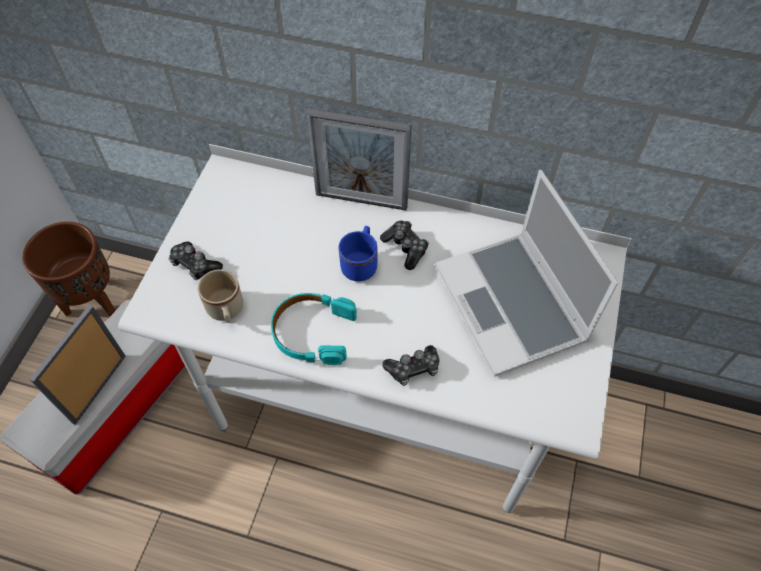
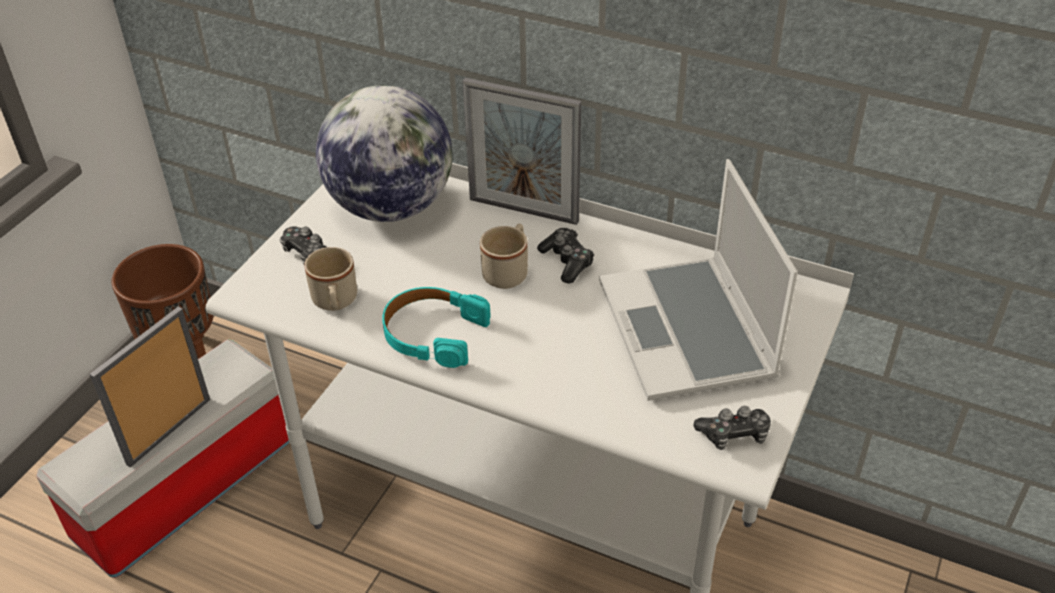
camera: 10 degrees right, 15 degrees down
blue mug [338,226,378,281] -> beige mug [480,224,528,289]
game controller [382,345,439,386] -> game controller moved to [694,406,771,450]
none -> globe [316,85,452,222]

